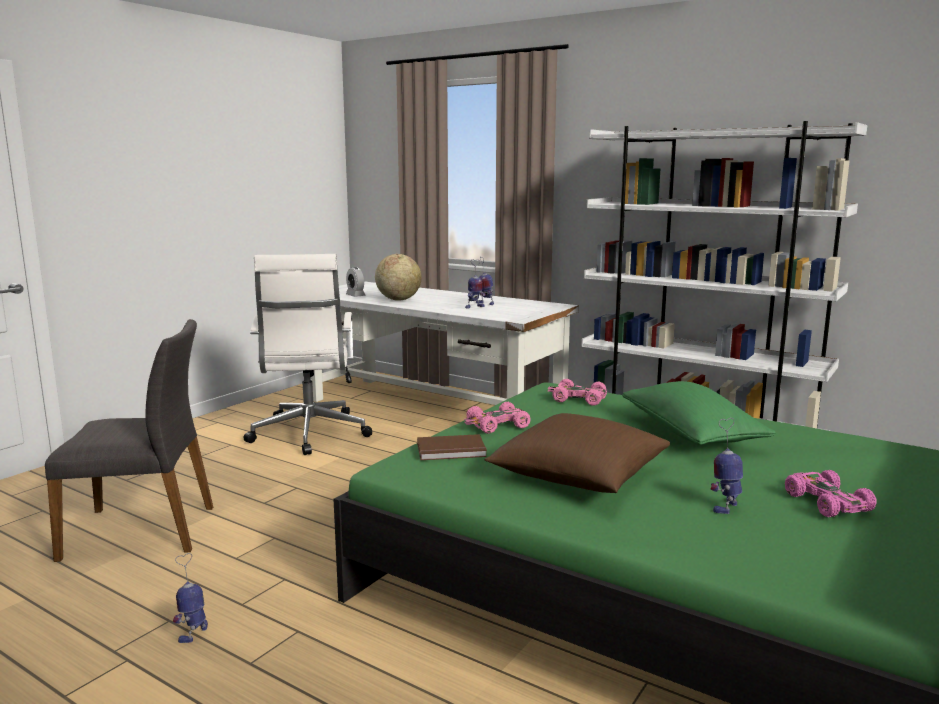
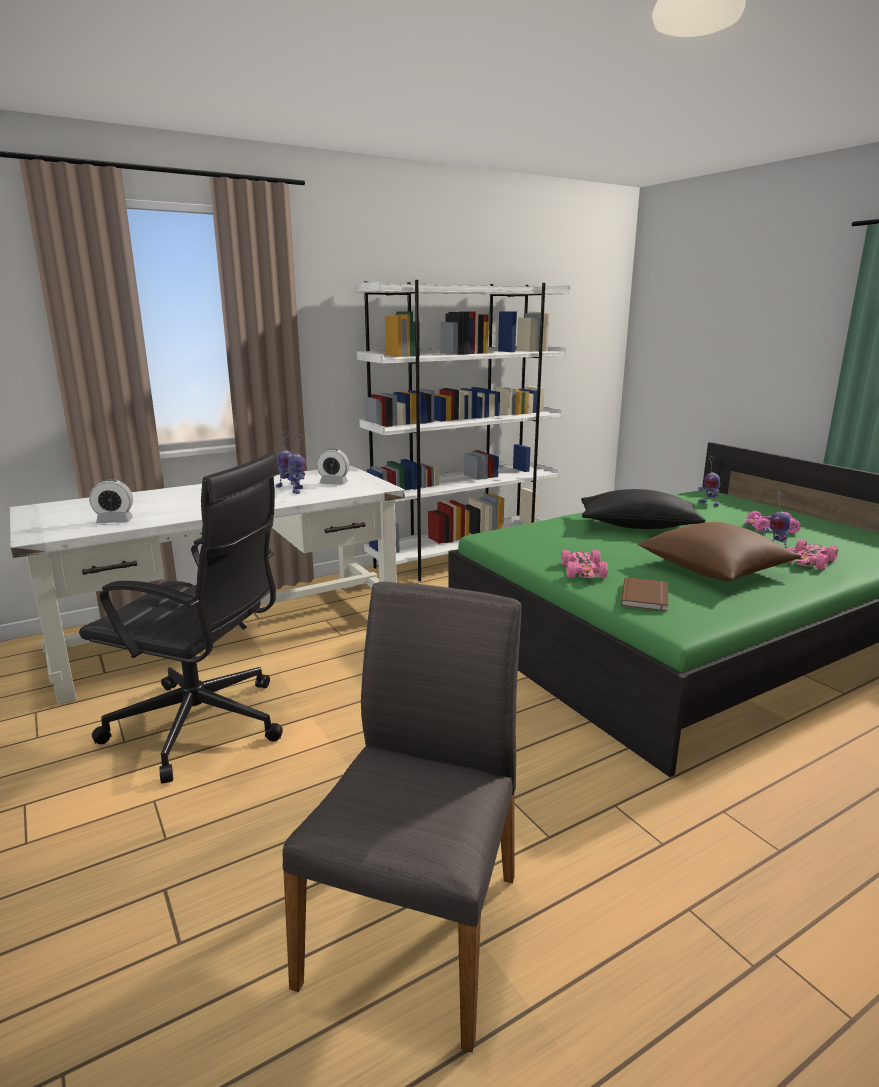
camera: 65 degrees left, 5 degrees up
toy robot [173,553,208,643] -> toy robot moved to [698,455,720,506]
white office chair [244,254,372,455] -> black office chair [79,452,283,784]
globe [375,254,421,301] -> none
pink toy car [548,379,607,406] -> pink toy car moved to [787,539,838,570]
green pillow [622,381,776,445] -> black pillow [581,489,705,529]
none -> alarm clock [317,449,349,485]

